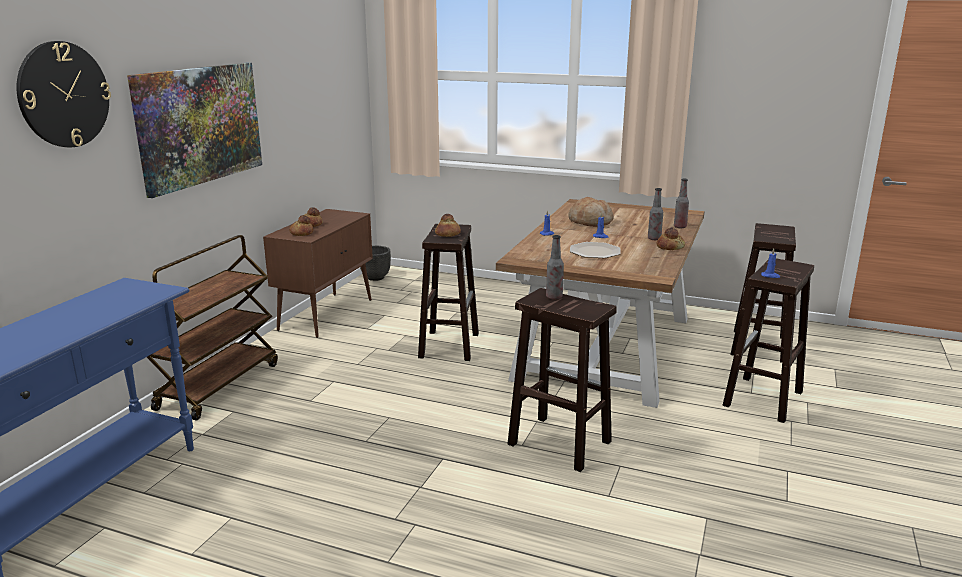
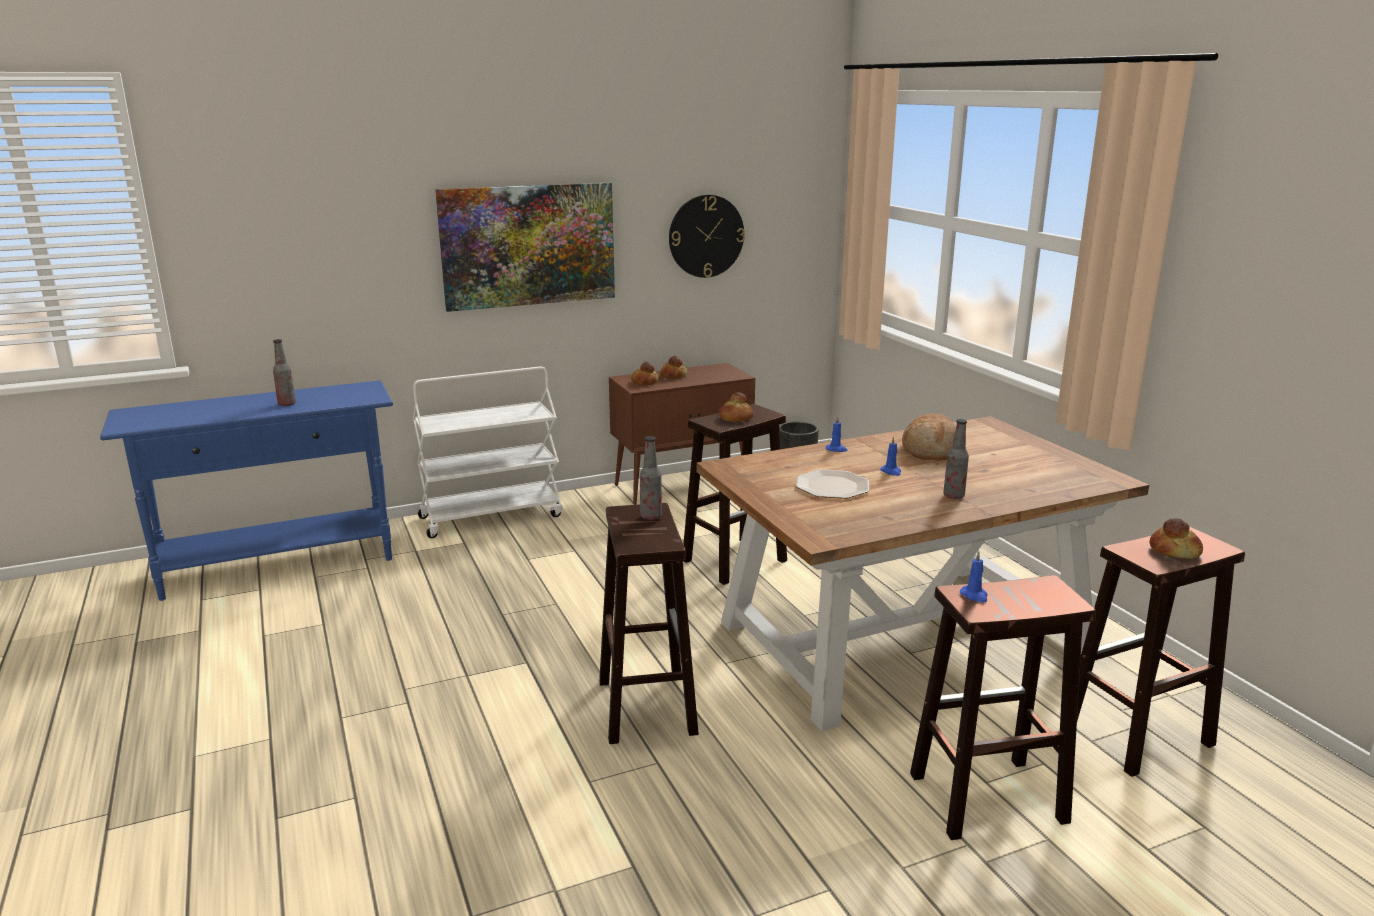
camera: 45 degrees right, 0 degrees up
wall clock [16,41,111,147] -> wall clock moved to [669,195,745,278]
brown cart [147,235,278,420] -> white cart [413,366,562,538]
bread [657,227,685,250] -> bread moved to [1149,518,1203,559]
bottle [674,179,689,228] -> bottle moved to [273,339,296,406]

